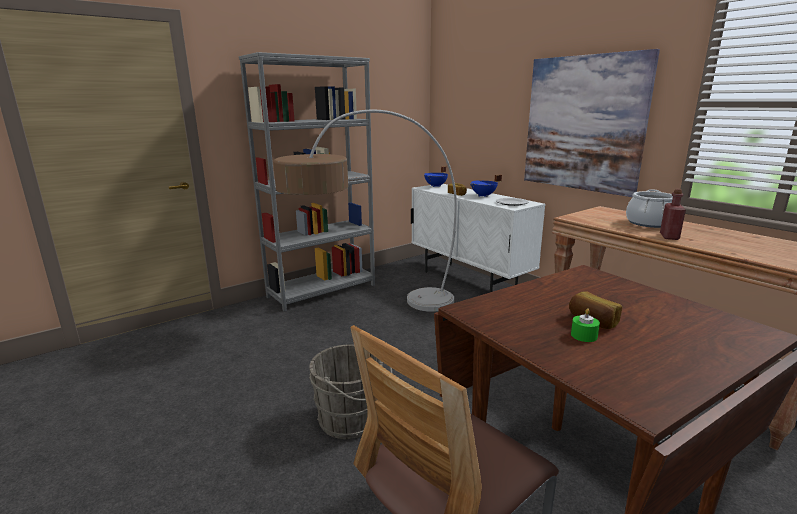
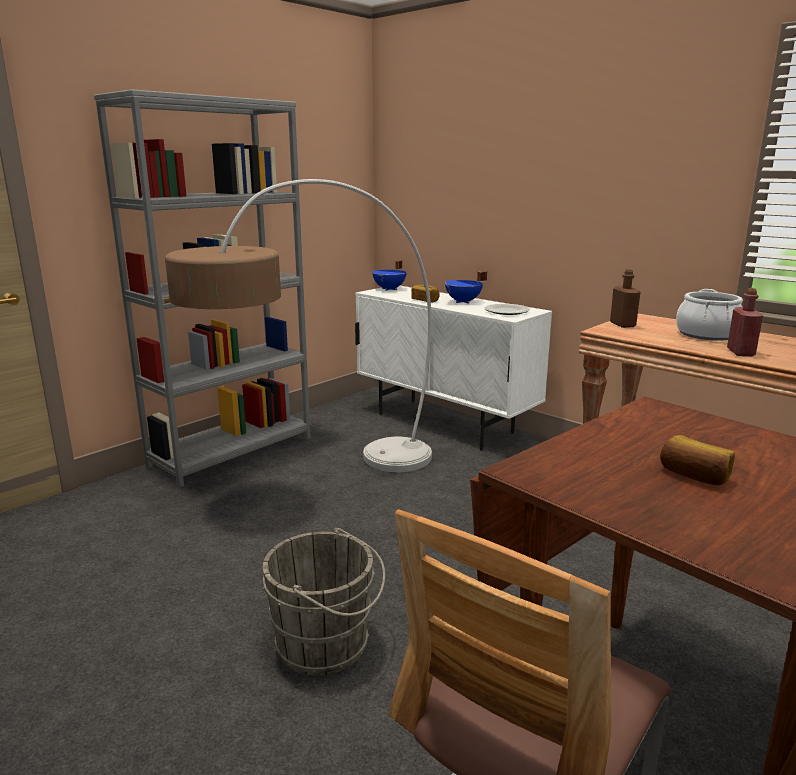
camera: 10 degrees left, 0 degrees up
picture [524,49,660,197] -> none
green candle [571,308,600,342] -> none
none -> brown bottle [610,269,640,328]

